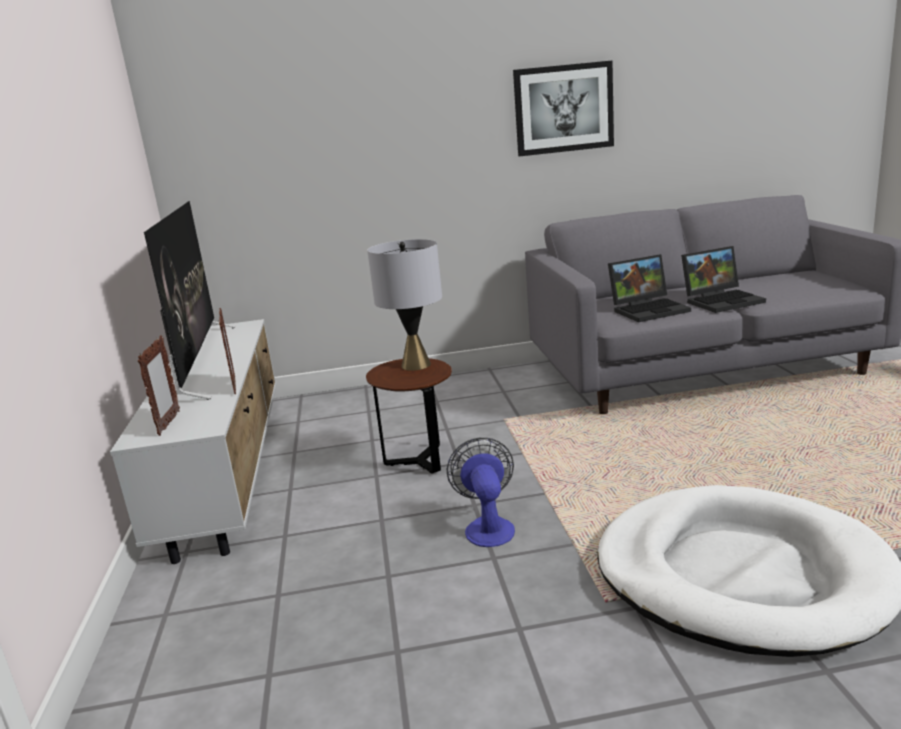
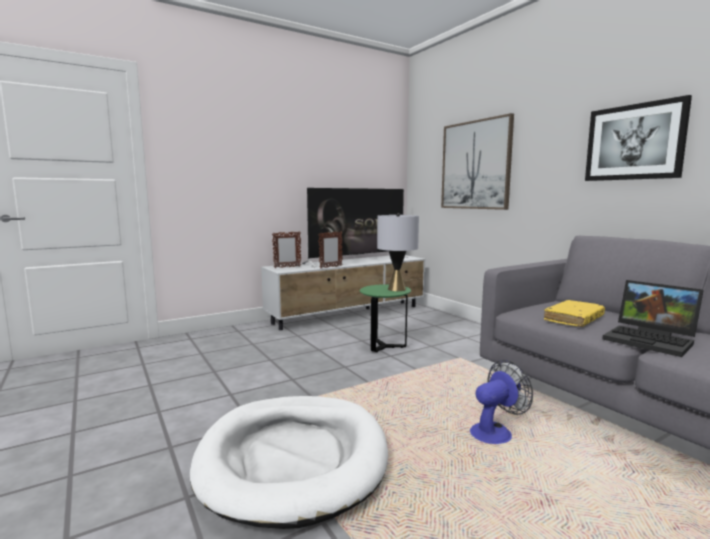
camera: 65 degrees right, 10 degrees down
brown side table [366,358,452,474] -> green side table [359,284,411,352]
fan [447,438,515,547] -> fan moved to [470,360,533,444]
laptop [608,254,691,322] -> yellow book [544,300,605,327]
none -> picture [441,113,514,210]

